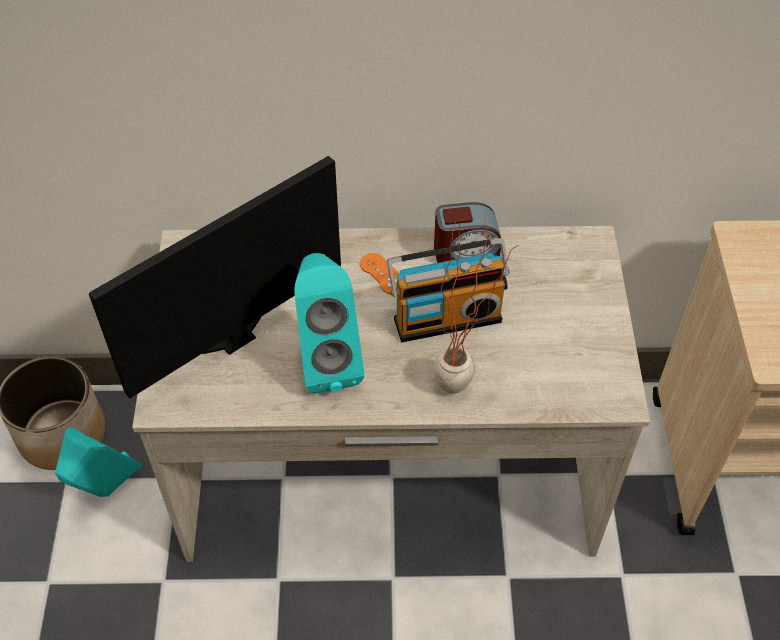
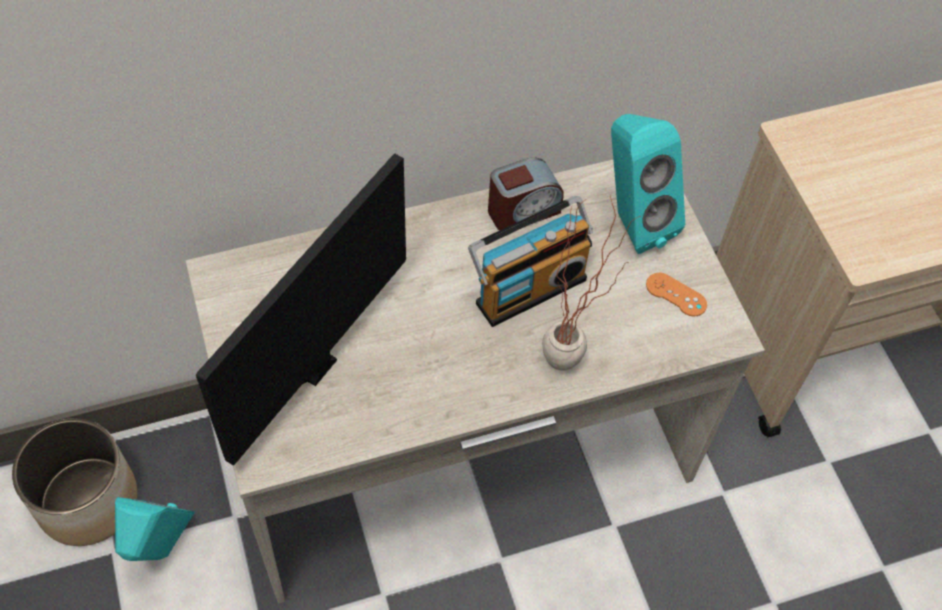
camera: 20 degrees left, 5 degrees up
turquoise speaker [294,253,365,393] -> turquoise speaker moved to [611,114,685,254]
orange game controller [360,253,400,294] -> orange game controller moved to [646,273,707,316]

